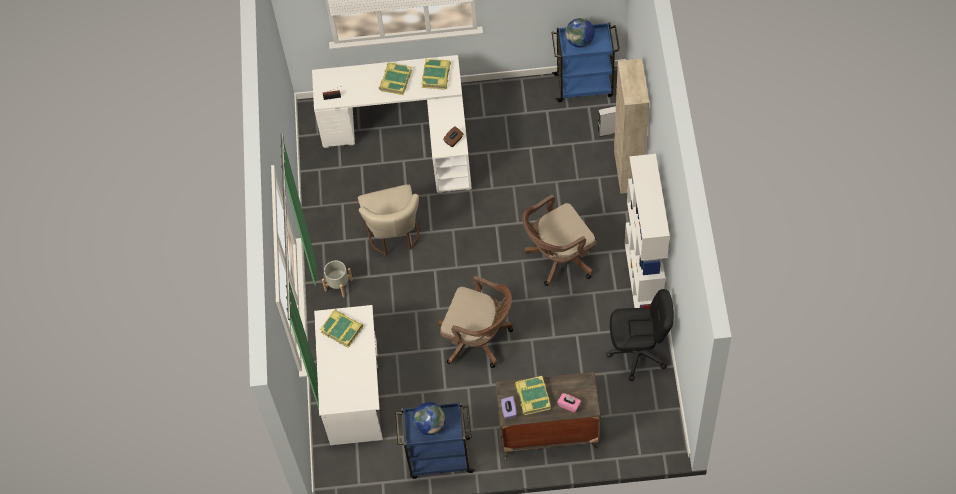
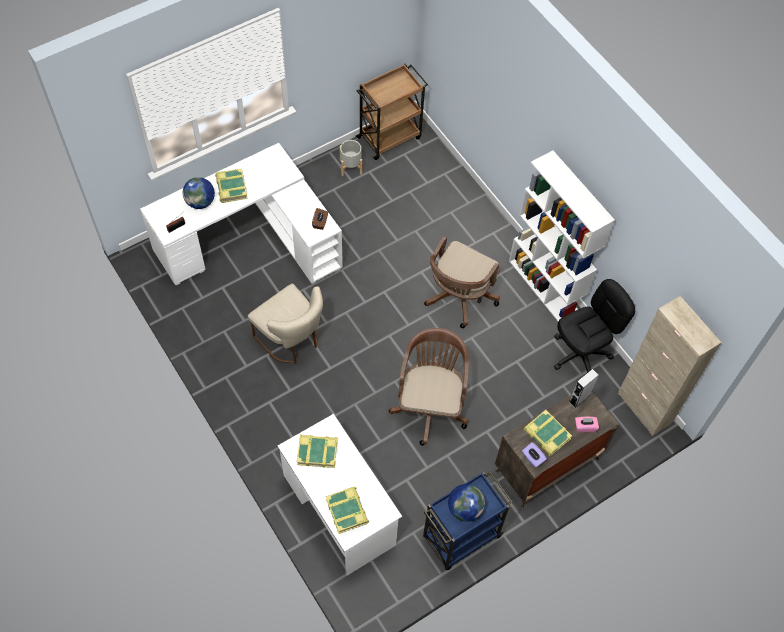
camera: 35 degrees left, 0 degrees up
grey planter [322,261,353,297] -> grey planter moved to [339,140,362,176]
book [421,59,451,90] -> book moved to [326,487,369,534]
brown office chair [438,276,513,368] -> brown office chair turned 75 degrees counterclockwise [389,328,469,446]
blue cart [552,23,620,102] -> brown cart [356,63,428,160]
globe [565,18,595,48] -> globe moved to [183,177,215,209]
grey speaker [598,106,616,137] -> grey speaker moved to [569,369,599,408]
beige cabinet [614,58,649,194] -> beige cabinet moved to [618,296,722,436]

